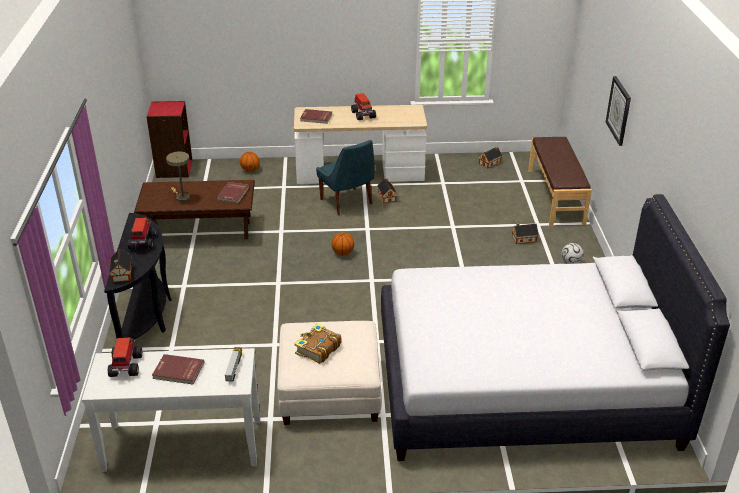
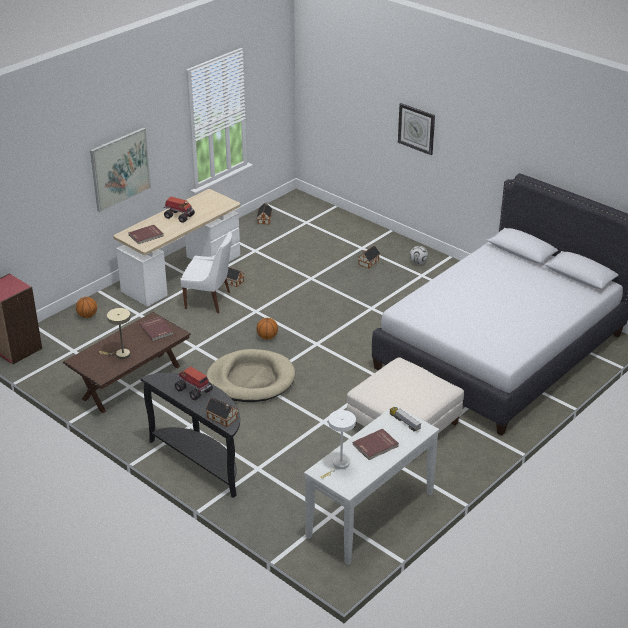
camera: 45 degrees left, 0 degrees up
toy truck [108,338,142,377] -> white table lamp [321,410,356,478]
book [295,323,342,364] -> none
blue chair [316,140,375,215] -> white chair [180,231,232,313]
brown bench [528,137,592,226] -> none
none -> picture [90,128,151,212]
none -> beige dog bed [206,349,295,402]

